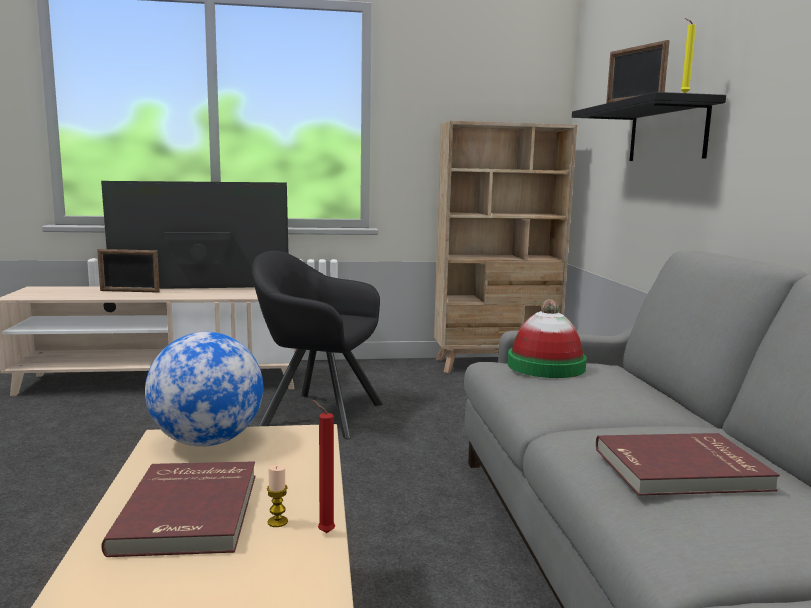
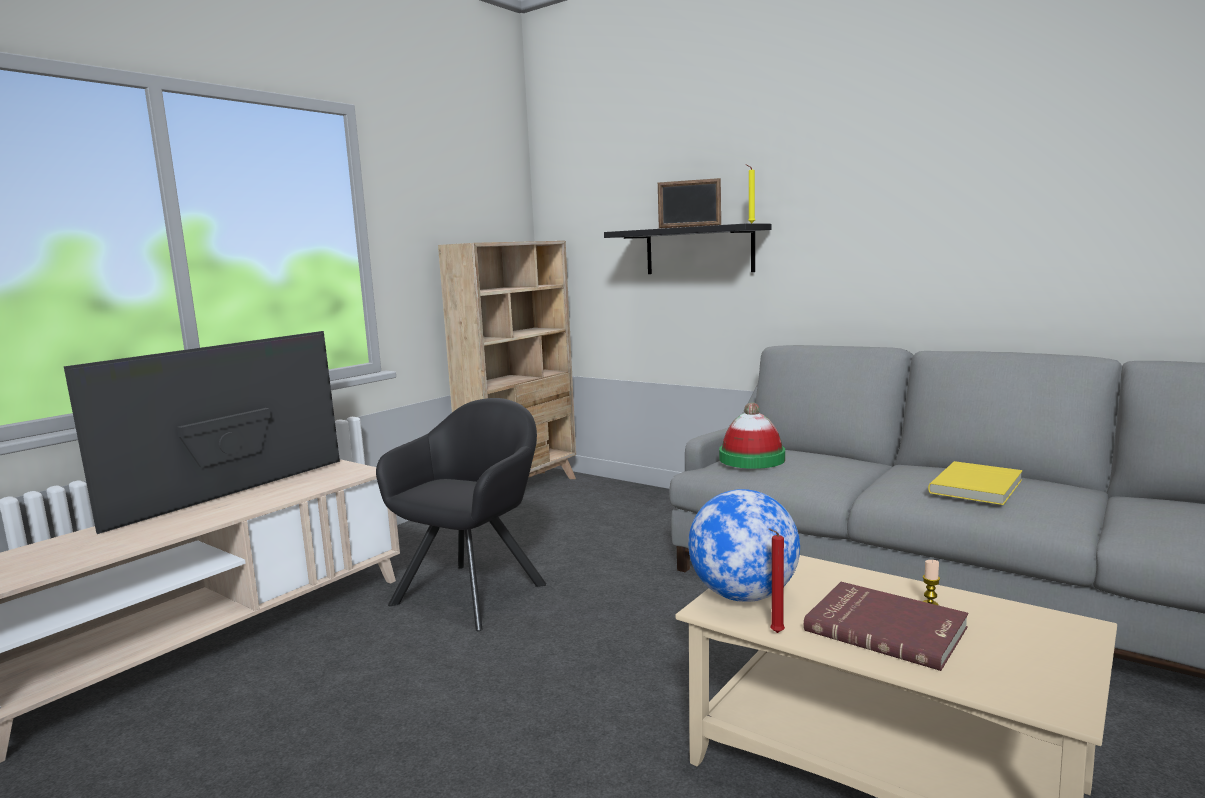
camera: 45 degrees left, 0 degrees up
picture frame [97,249,160,293] -> none
black armchair [252,251,383,439] -> black armchair turned 150 degrees clockwise [376,398,547,631]
red candle [312,400,335,533] -> red candle moved to [769,528,785,633]
red book [596,433,780,496] -> yellow book [928,461,1023,505]

